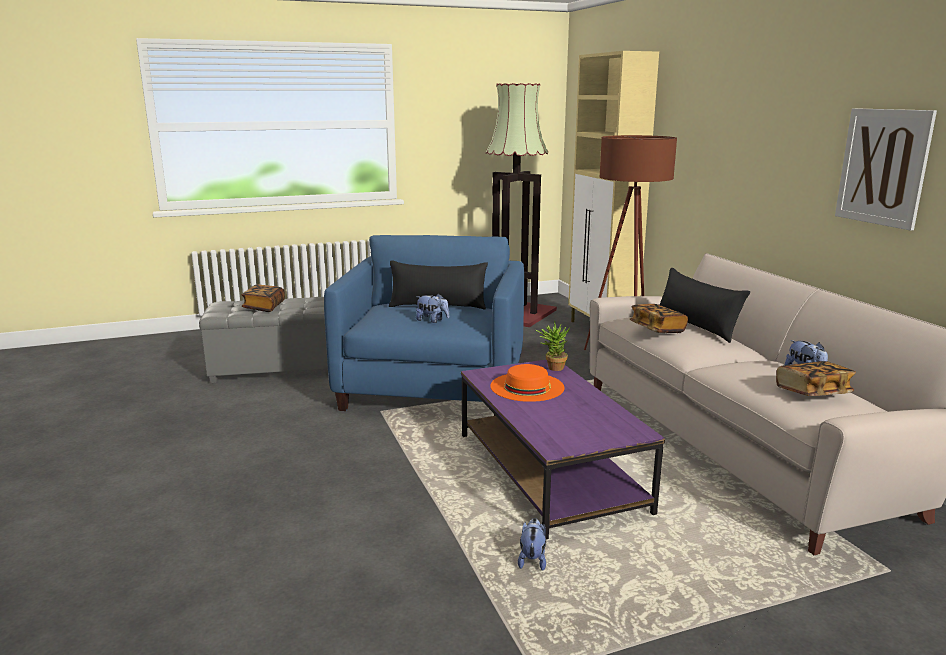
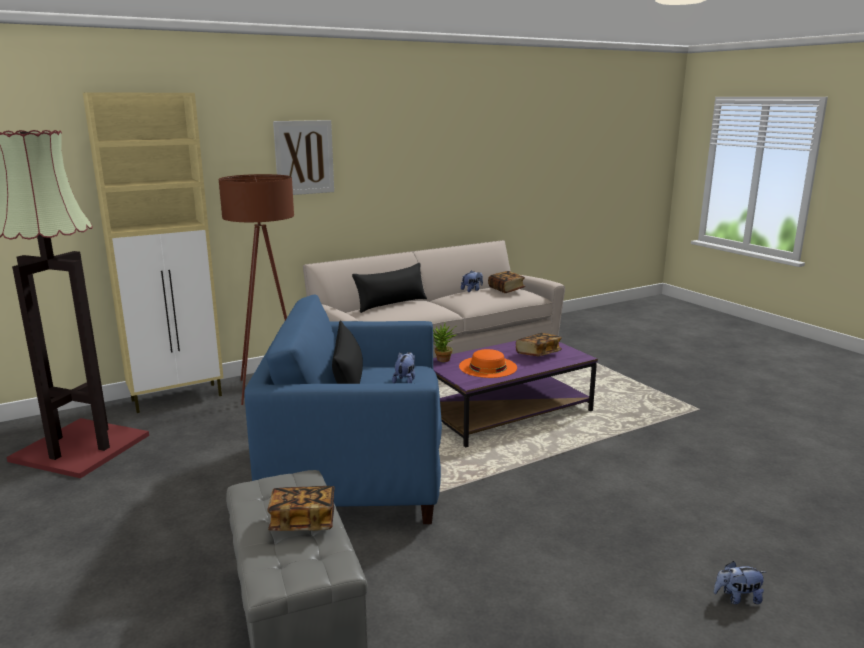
camera: 100 degrees left, 0 degrees up
plush toy [518,518,546,571] -> plush toy moved to [714,561,766,604]
book [629,304,688,333] -> book moved to [516,333,562,356]
picture [835,108,937,231] -> picture moved to [273,120,334,195]

